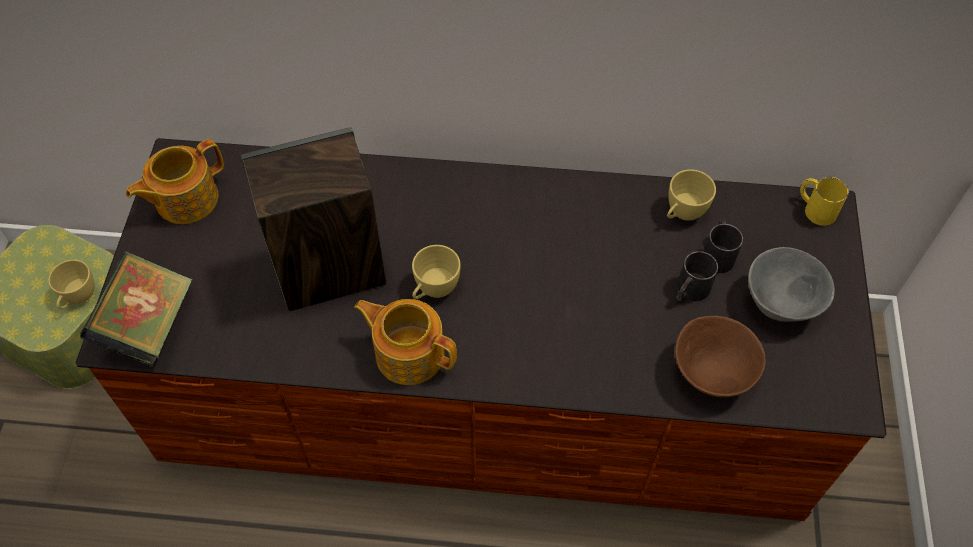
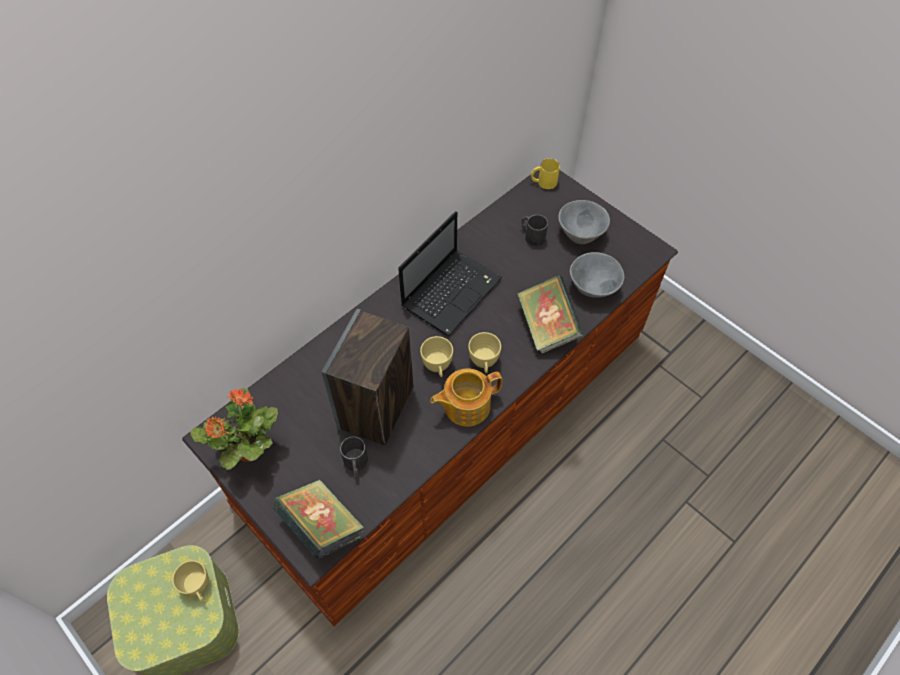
camera: 50 degrees left, 0 degrees up
teapot [126,139,224,224] -> potted plant [190,388,278,470]
yellow cup [667,169,716,221] -> yellow cup moved to [468,332,501,373]
brown bowl [675,316,766,397] -> grey bowl [570,252,624,298]
black mug [677,251,718,301] -> black mug moved to [340,436,368,477]
none -> laptop [398,211,502,336]
none -> book [517,275,584,353]

